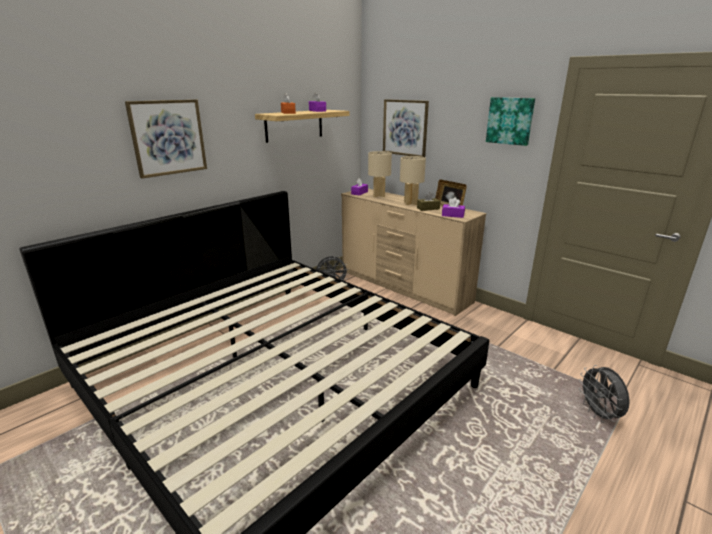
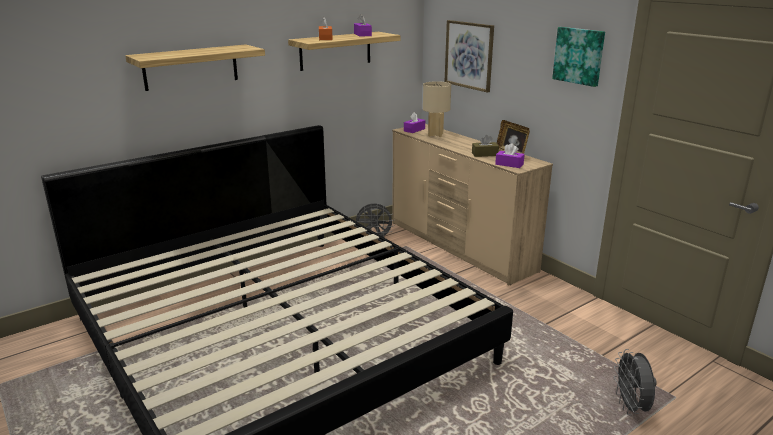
camera: 10 degrees right, 0 degrees up
picture [125,99,207,179] -> shelf [125,44,265,91]
beige table lamp [400,156,426,205] -> none

